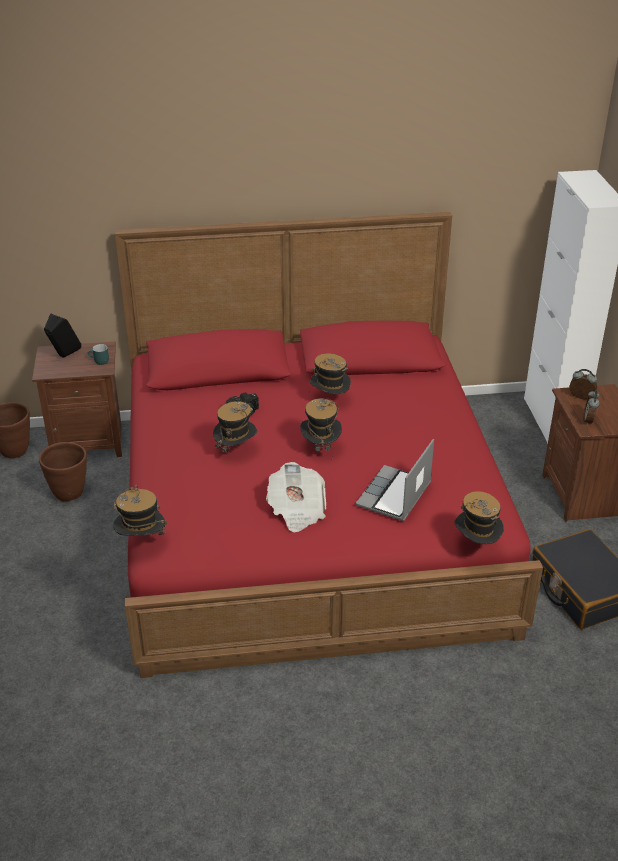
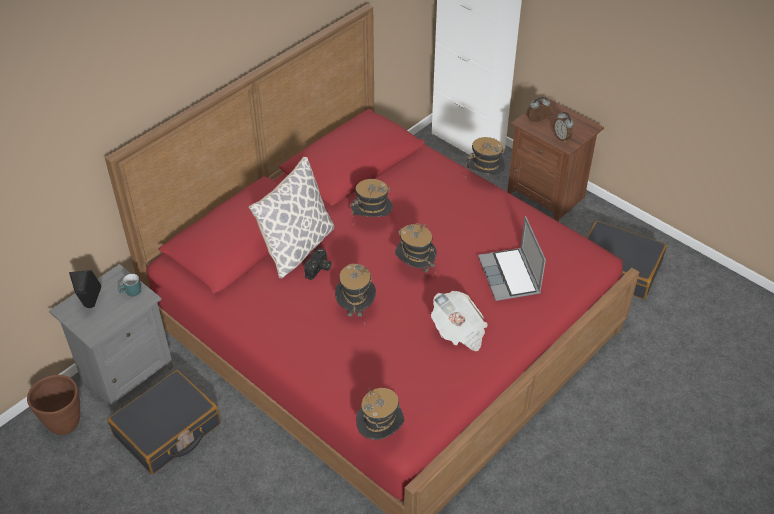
camera: 40 degrees left, 10 degrees up
brown nightstand [32,341,122,457] -> grey nightstand [49,264,174,412]
brown planter [39,442,87,501] -> black suitcase [108,370,221,474]
hat [454,491,504,544] -> hat moved to [465,137,505,178]
none -> pillow [249,157,334,278]

